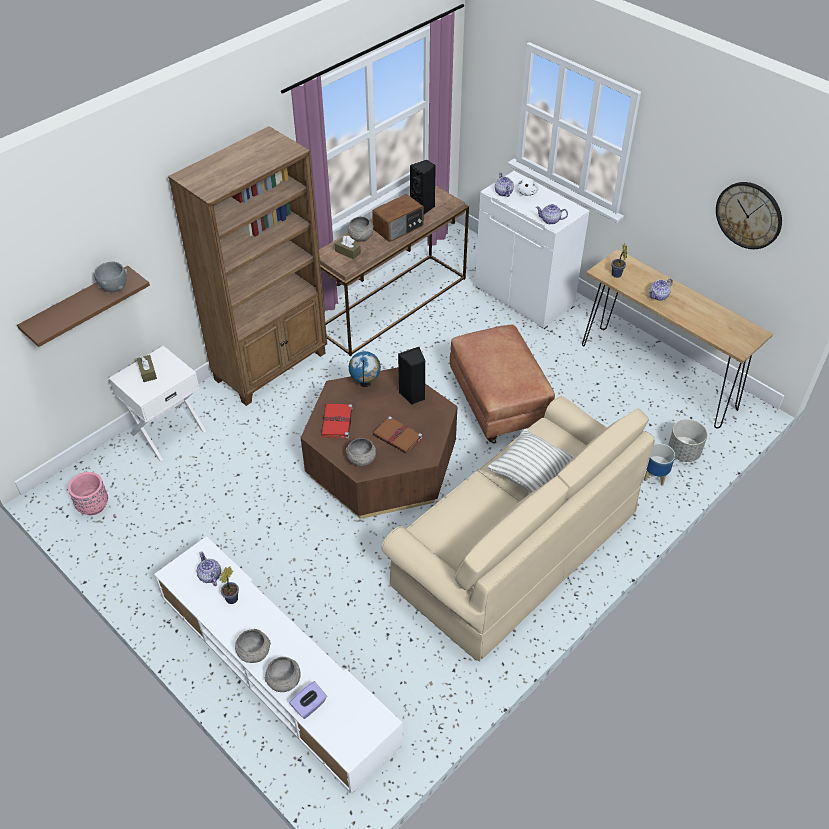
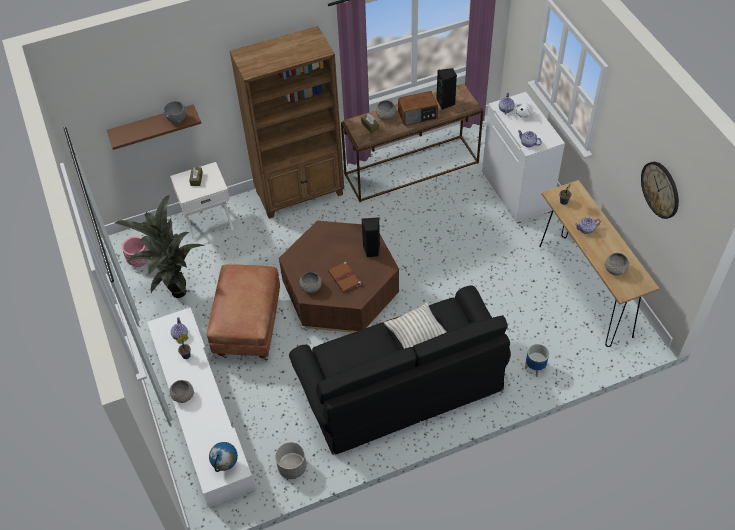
camera: 25 degrees right, 5 degrees up
grey bowl [265,657,301,692] -> grey bowl moved to [604,253,629,275]
purple tissue box [289,681,327,719] -> none
red book [321,404,353,441] -> none
globe [349,351,381,387] -> globe moved to [209,442,238,472]
beige sofa [381,396,655,661] -> black sofa [289,285,511,455]
brown ottoman [450,325,555,444] -> brown ottoman moved to [207,264,280,360]
grey planter [668,419,707,462] -> grey planter moved to [275,442,307,479]
none -> potted plant [115,195,205,298]

